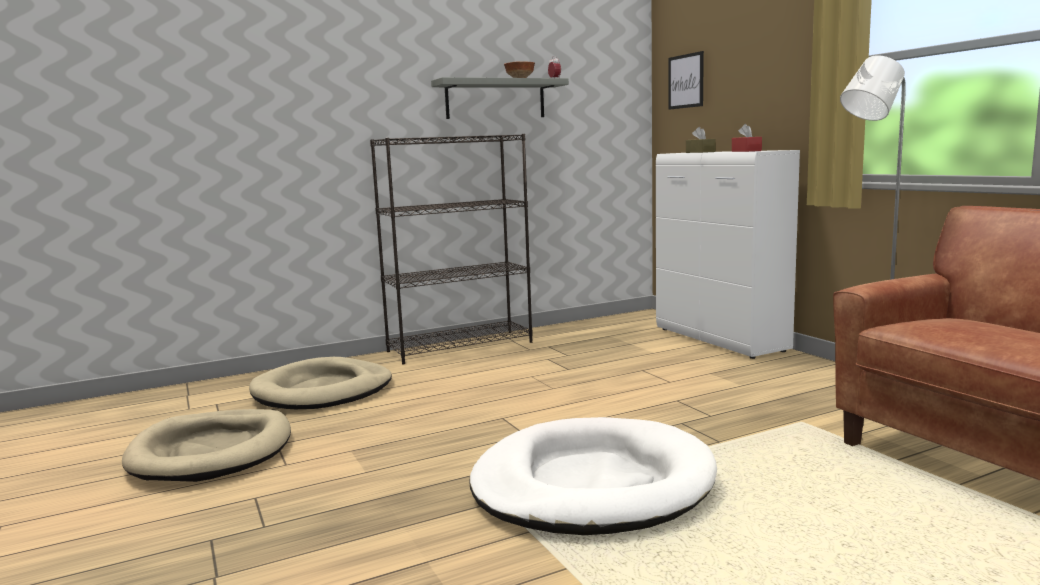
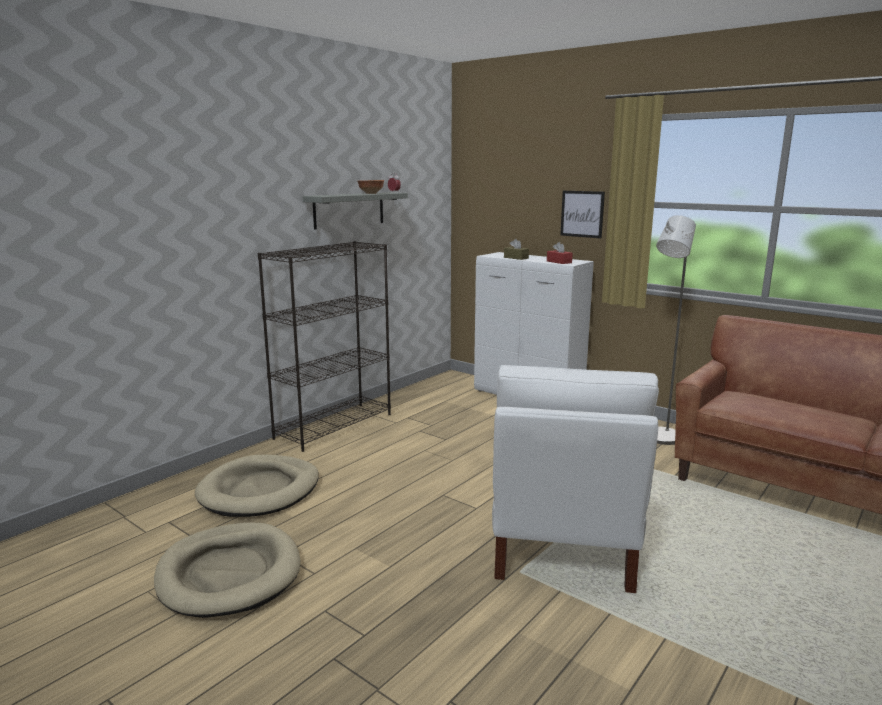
camera: 25 degrees left, 5 degrees up
white dog bed [469,417,717,535] -> white armchair [492,365,659,593]
picture [669,51,704,110] -> picture moved to [560,191,605,238]

